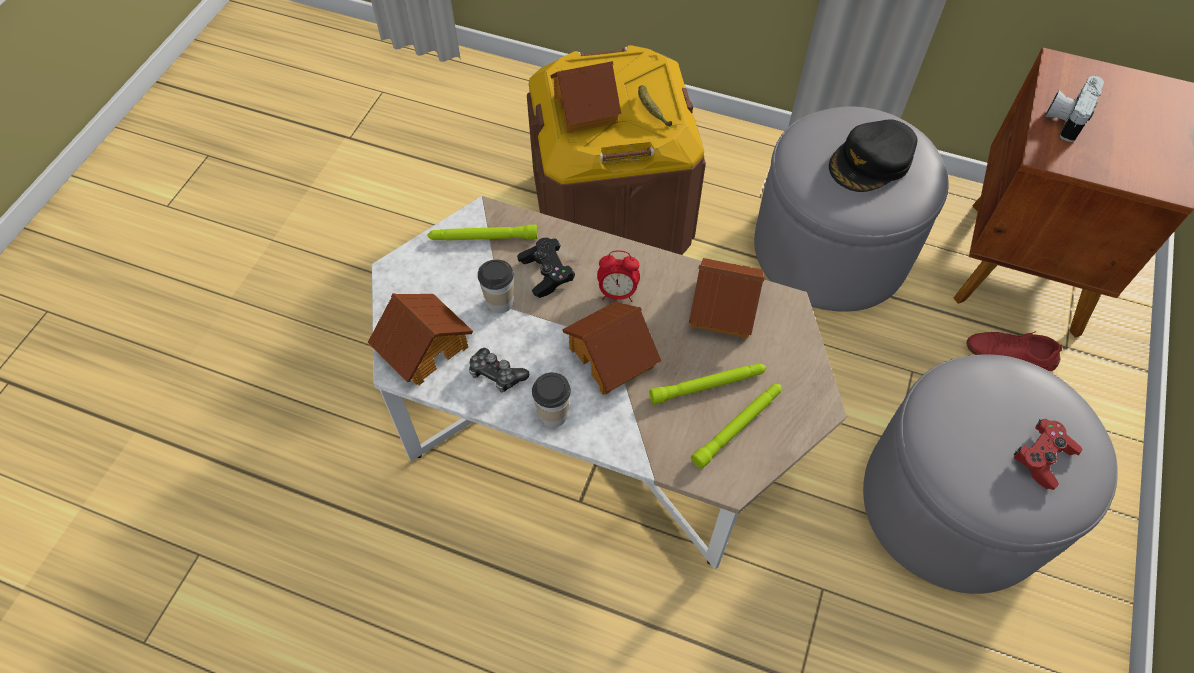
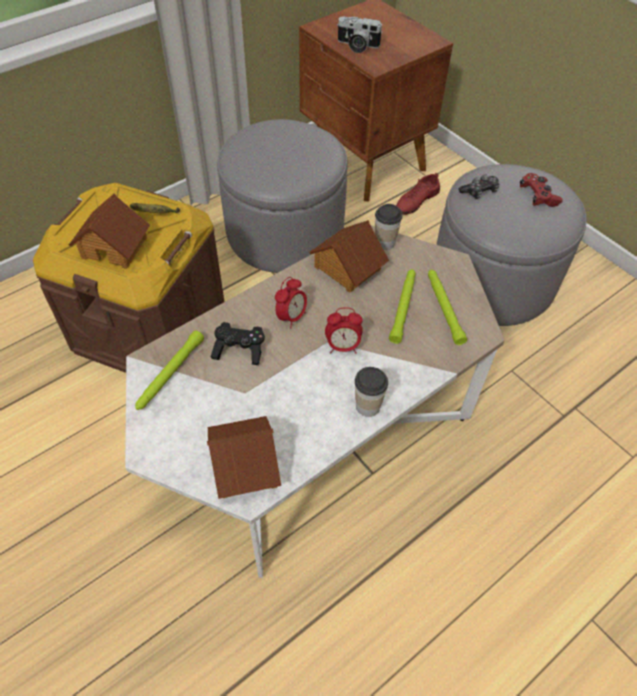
camera: 60 degrees left, 5 degrees down
game controller [469,348,529,393] -> game controller moved to [459,174,499,199]
cup [478,259,514,313] -> cup moved to [375,204,403,250]
toy house [562,301,661,395] -> alarm clock [325,307,363,353]
black cap [829,119,917,192] -> none
camera [1045,76,1104,142] -> camera turned 45 degrees counterclockwise [337,16,383,53]

